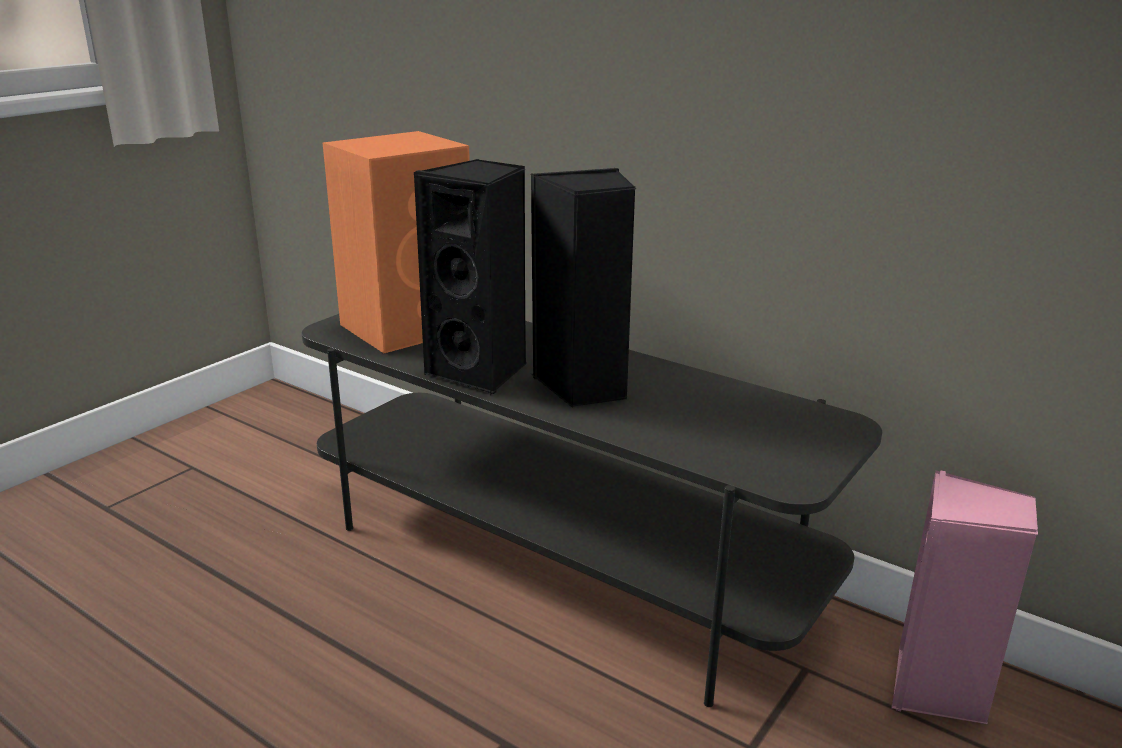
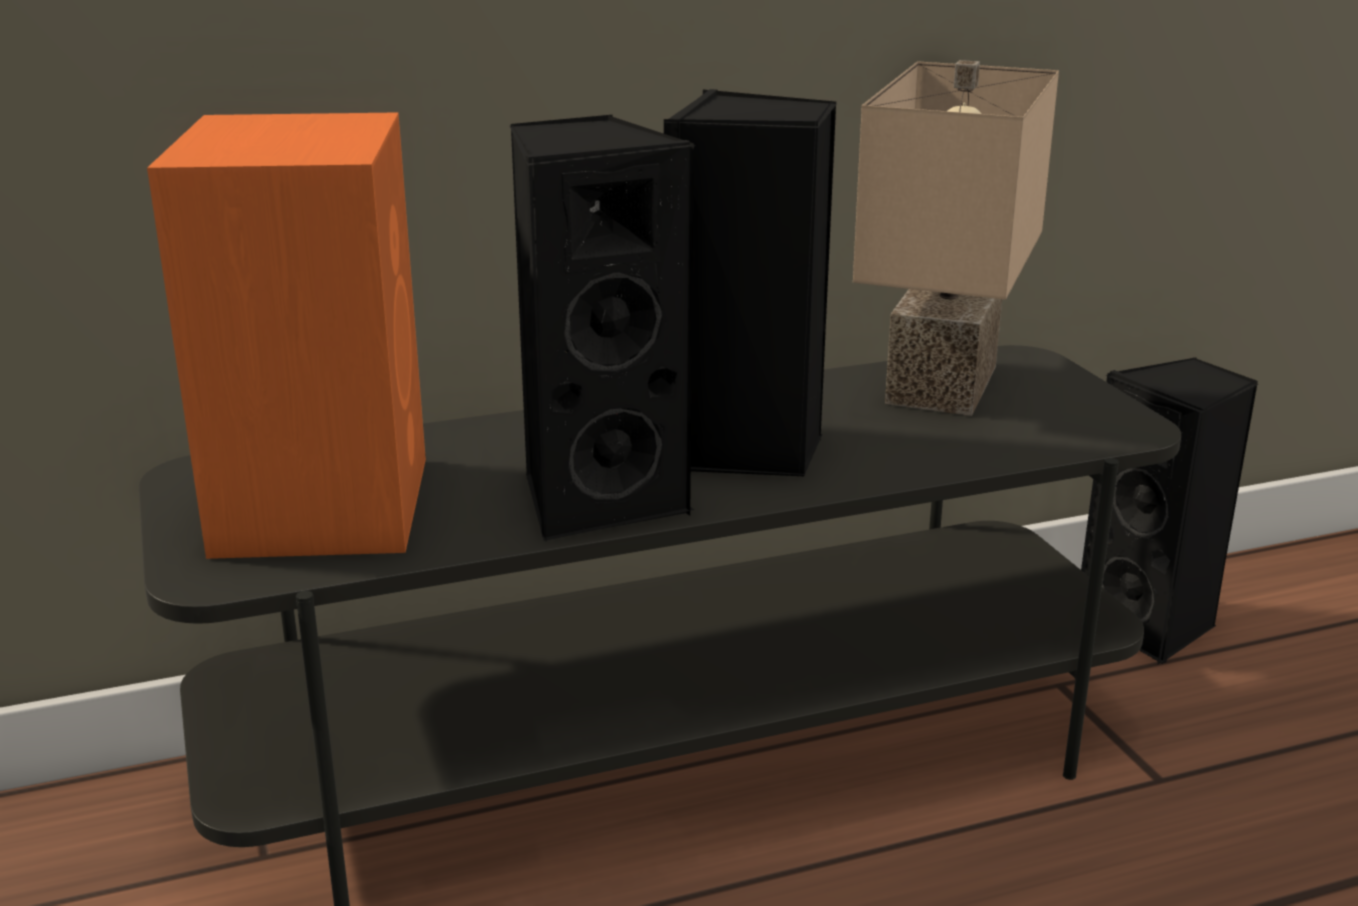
camera: 55 degrees left, 0 degrees up
pink speaker [891,470,1038,724] -> black speaker [1081,357,1259,665]
none -> beige table lamp [853,60,1059,416]

